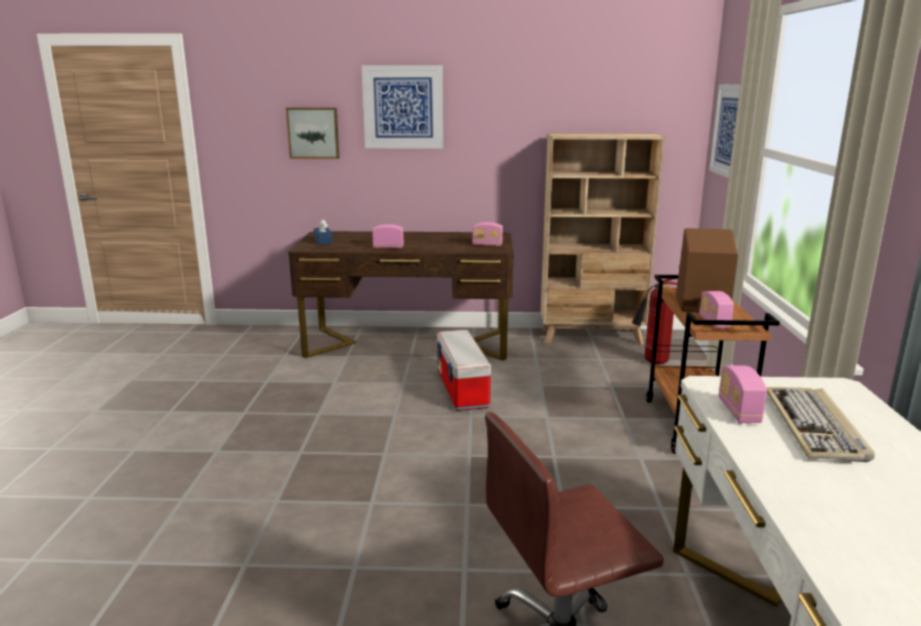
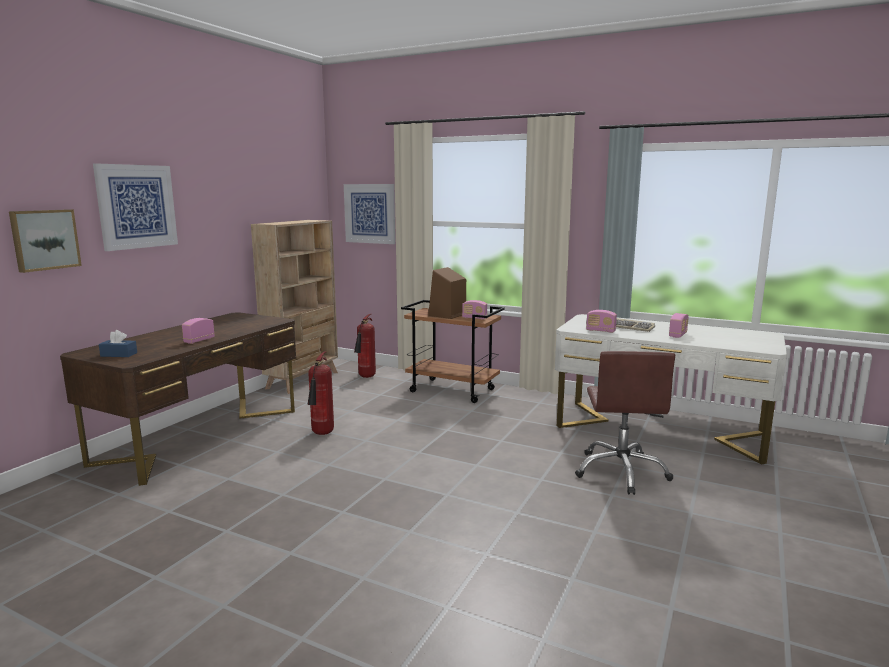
camera: 65 degrees left, 5 degrees down
storage box [437,330,491,411] -> fire extinguisher [307,351,334,435]
radio [472,222,503,246] -> radio moved to [669,313,689,338]

